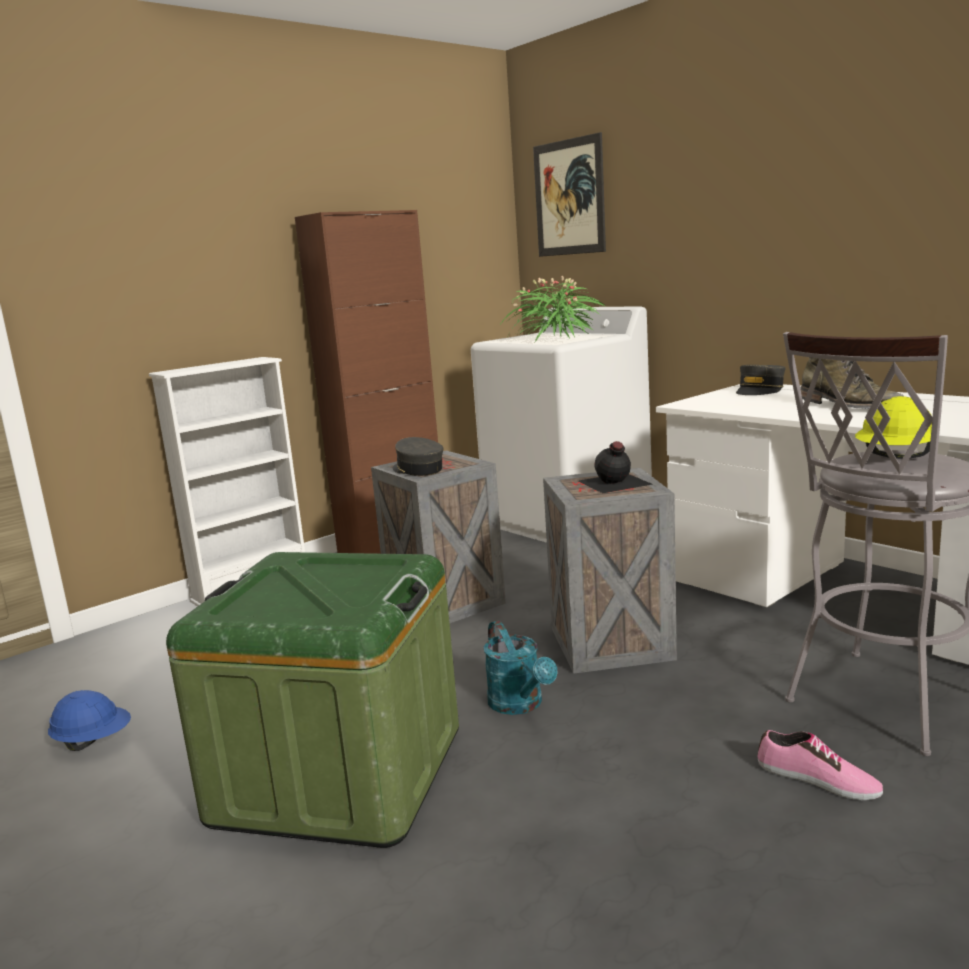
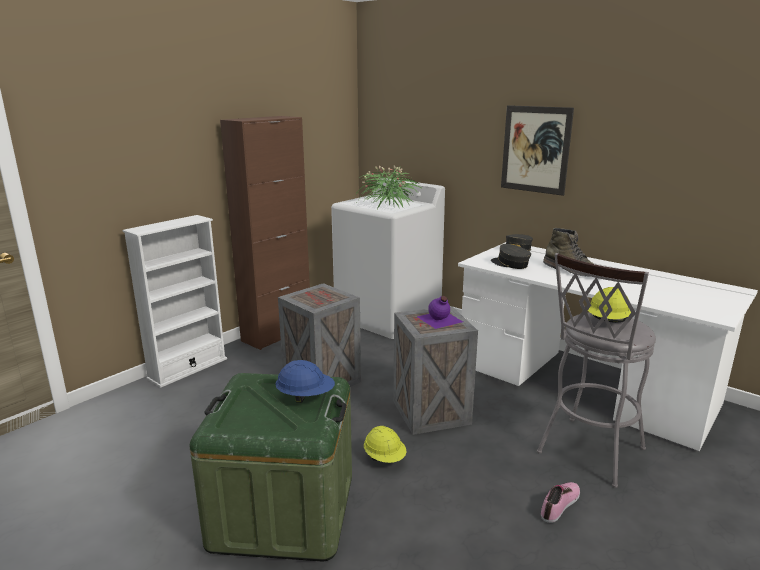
camera: 10 degrees left, 5 degrees up
blue hard hat [48,690,131,751] -> blue hard hat moved to [275,360,335,403]
grey cap [393,437,443,476] -> grey cap moved to [491,244,531,269]
turquoise watering can [484,620,557,715] -> yellow hard hat [364,426,406,463]
picture [533,132,606,257] -> picture moved to [501,105,574,196]
black bottle [578,441,653,493] -> purple bottle [417,296,463,329]
shoe [758,730,883,800] -> shoe turned 75 degrees counterclockwise [541,482,580,523]

